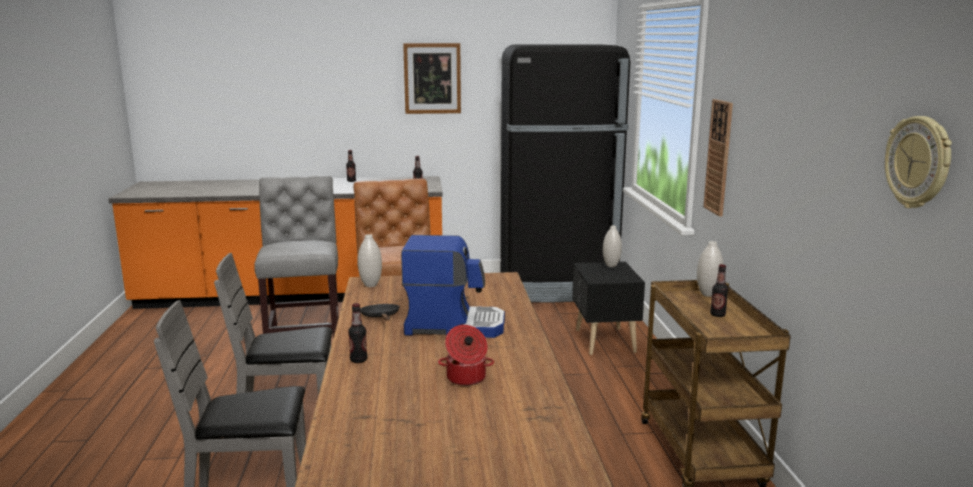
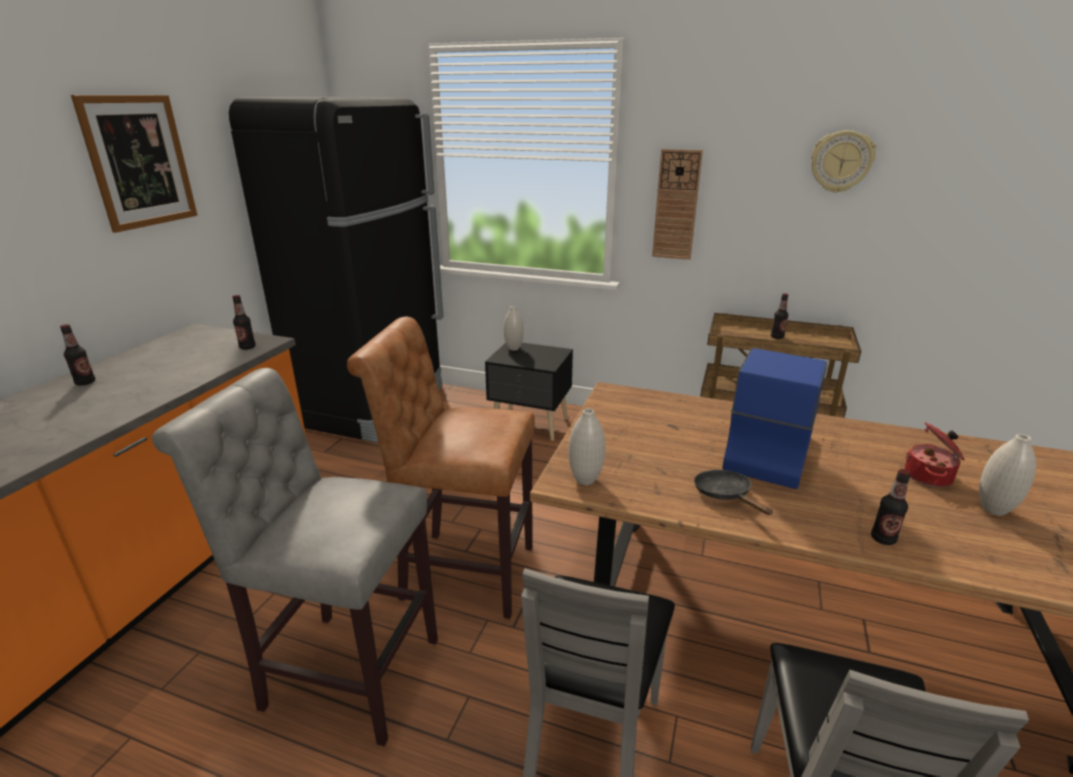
camera: 65 degrees left, 10 degrees up
black frying pan [360,304,400,321] -> black frying pan turned 60 degrees clockwise [694,470,773,515]
white vase [697,241,723,297] -> white vase moved to [979,434,1036,516]
wall clock [885,116,952,208] -> wall clock moved to [811,130,876,193]

